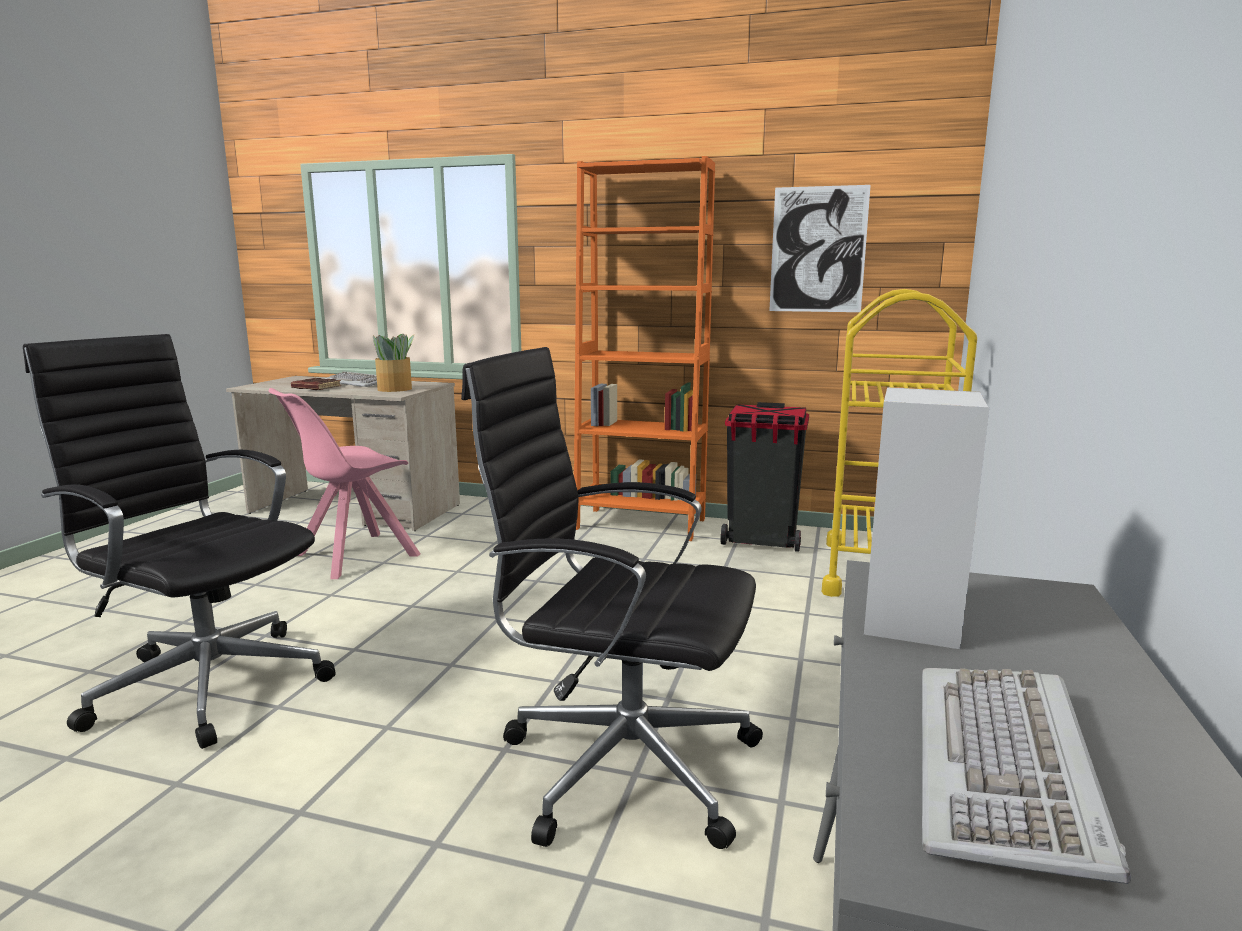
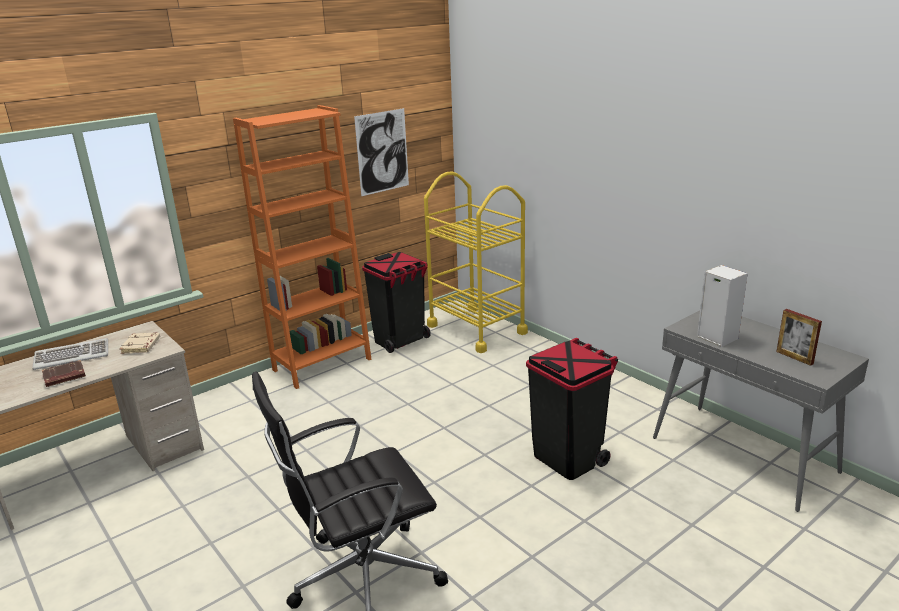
camera: 55 degrees left, 10 degrees up
pink chair [269,388,420,579] -> none
potted plant [373,334,414,392] -> beige book [120,333,160,354]
black office chair [461,347,763,849] -> black trash can [526,338,618,480]
keyboard [922,668,1131,884] -> picture frame [776,309,822,366]

